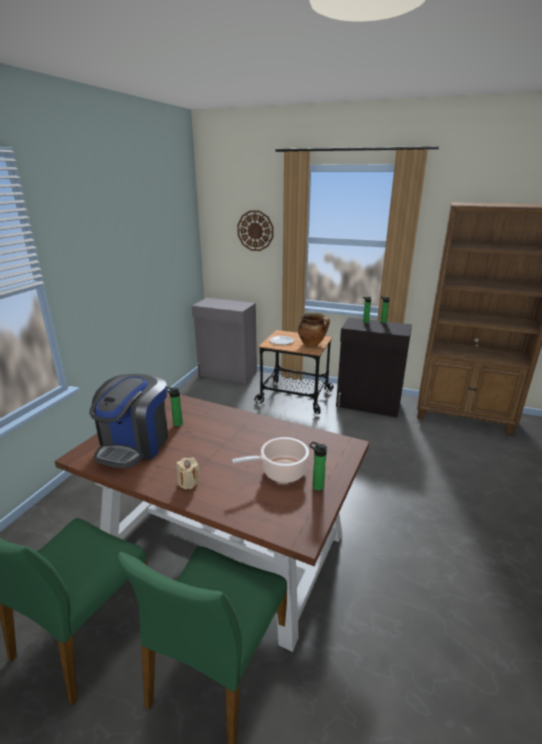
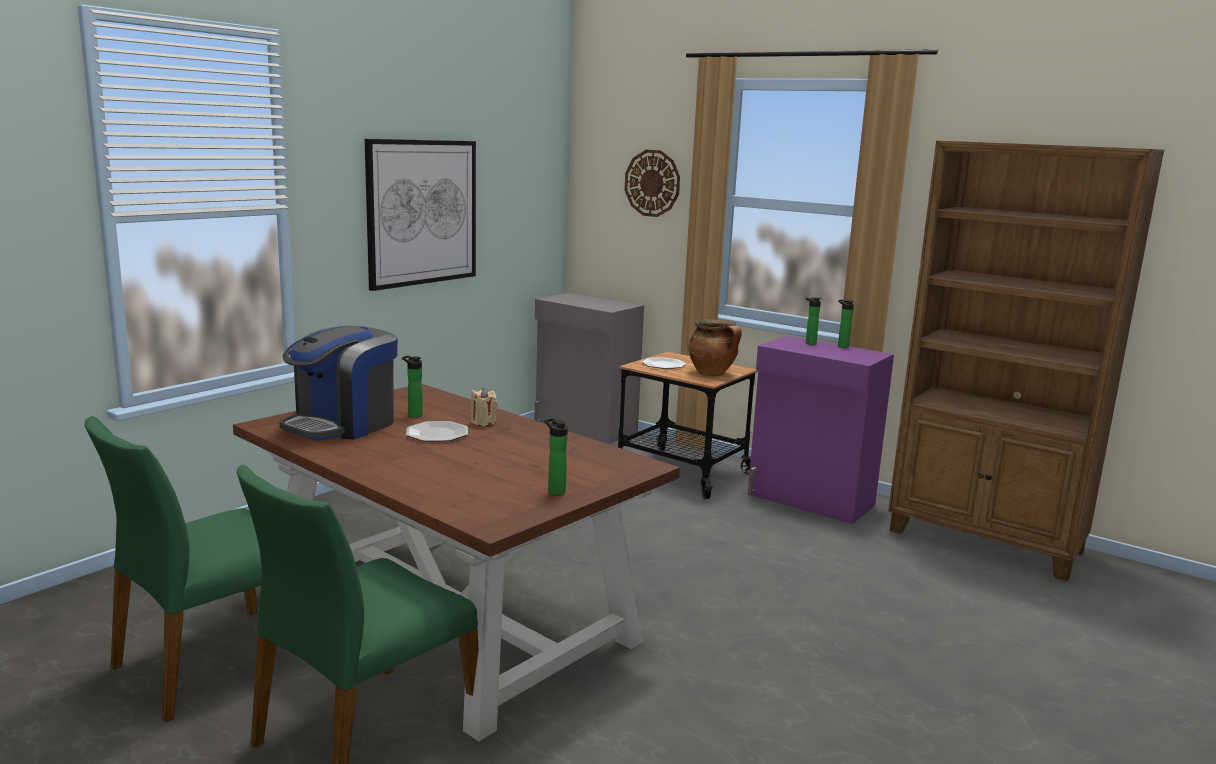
camera: 15 degrees right, 10 degrees down
beige candle [176,457,199,490] -> beige candle moved to [471,388,498,426]
cooking pot [232,437,309,483] -> none
black cabinet [336,317,412,417] -> purple cabinet [748,336,894,524]
none -> picture [365,139,476,291]
none -> plate [406,421,468,442]

